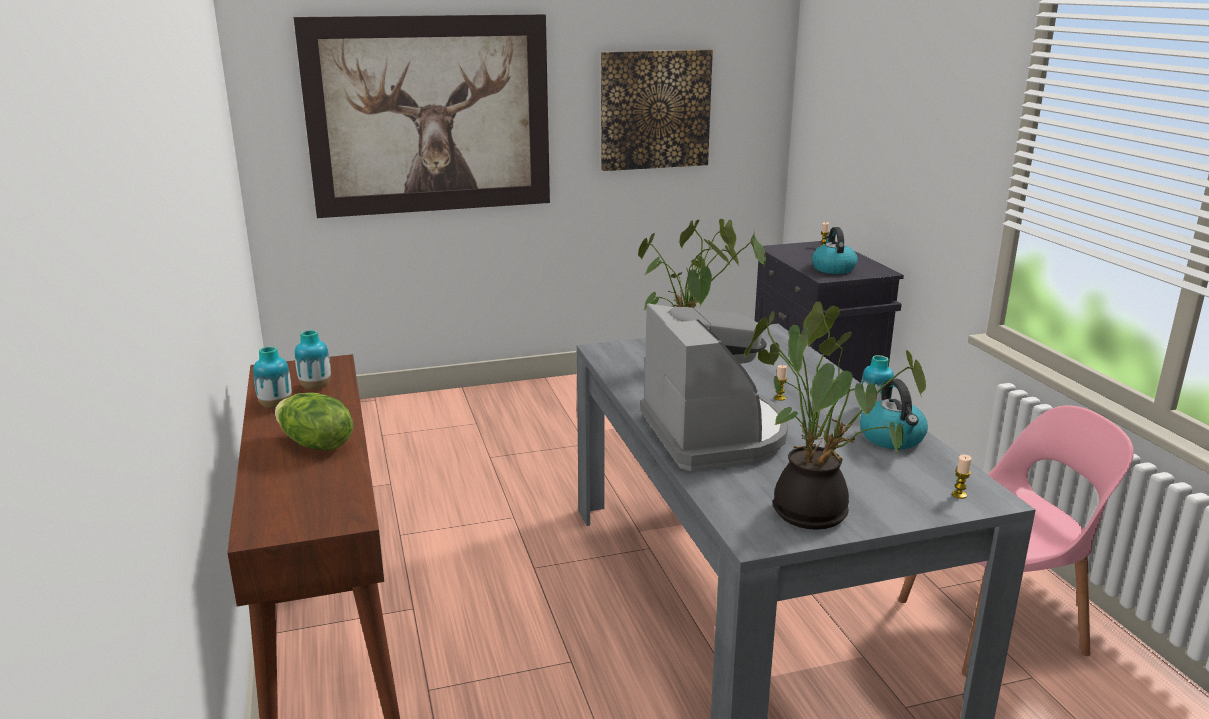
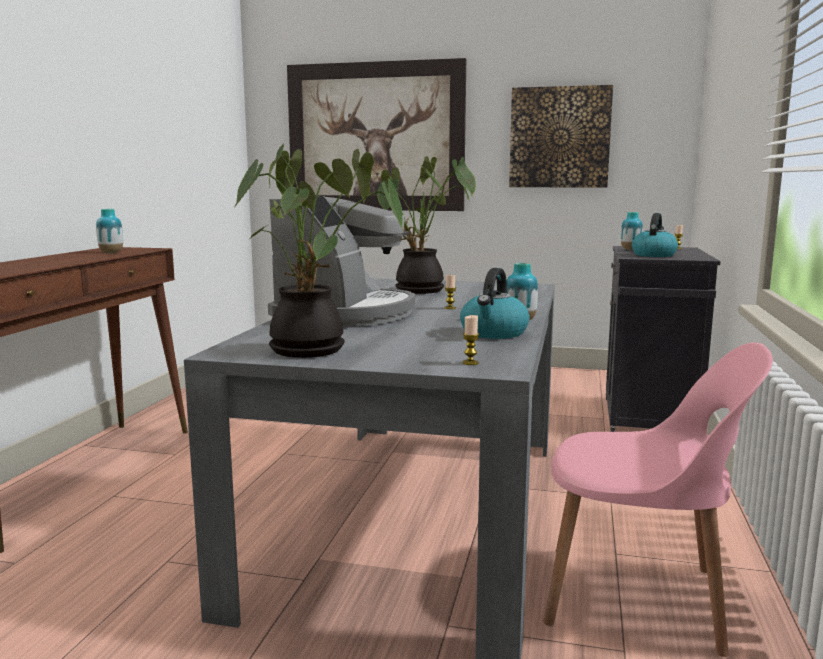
camera: 30 degrees right, 10 degrees down
vase [253,346,292,409] -> vase moved to [621,212,643,250]
lettuce [275,392,353,451] -> none

